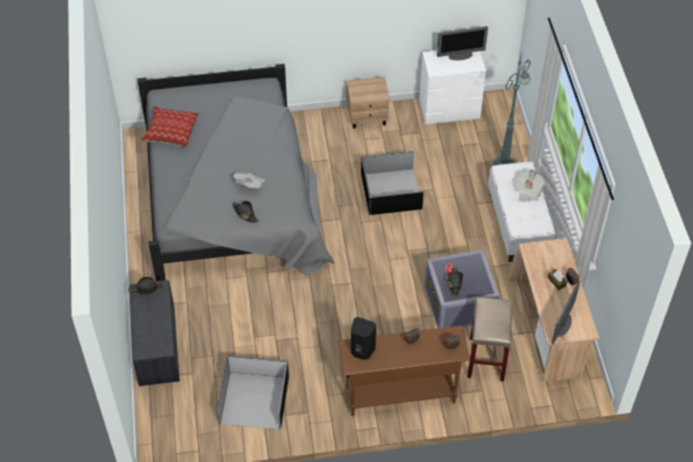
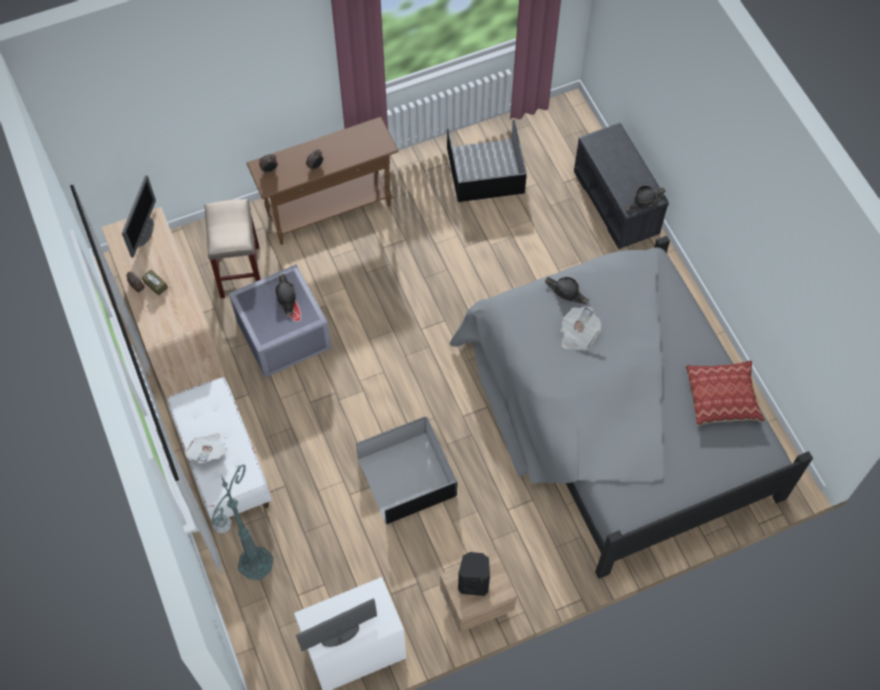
camera: 165 degrees right, 10 degrees up
black speaker [351,317,376,360] -> black speaker moved to [458,552,490,596]

